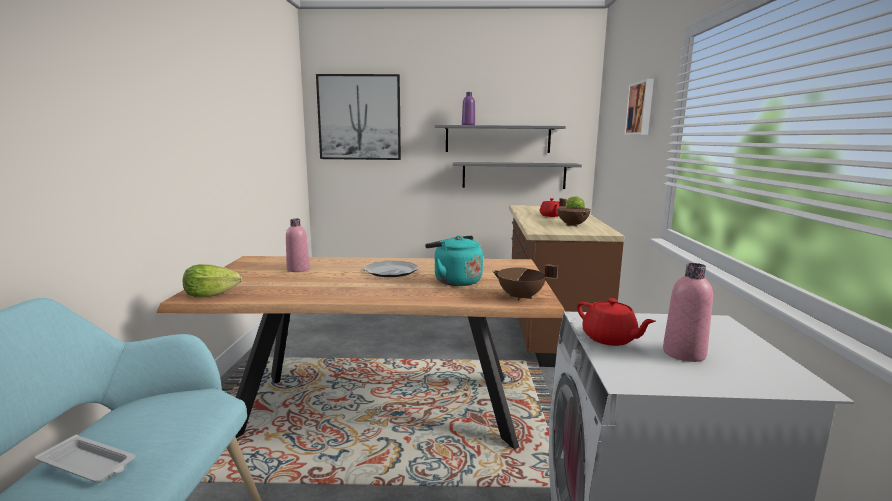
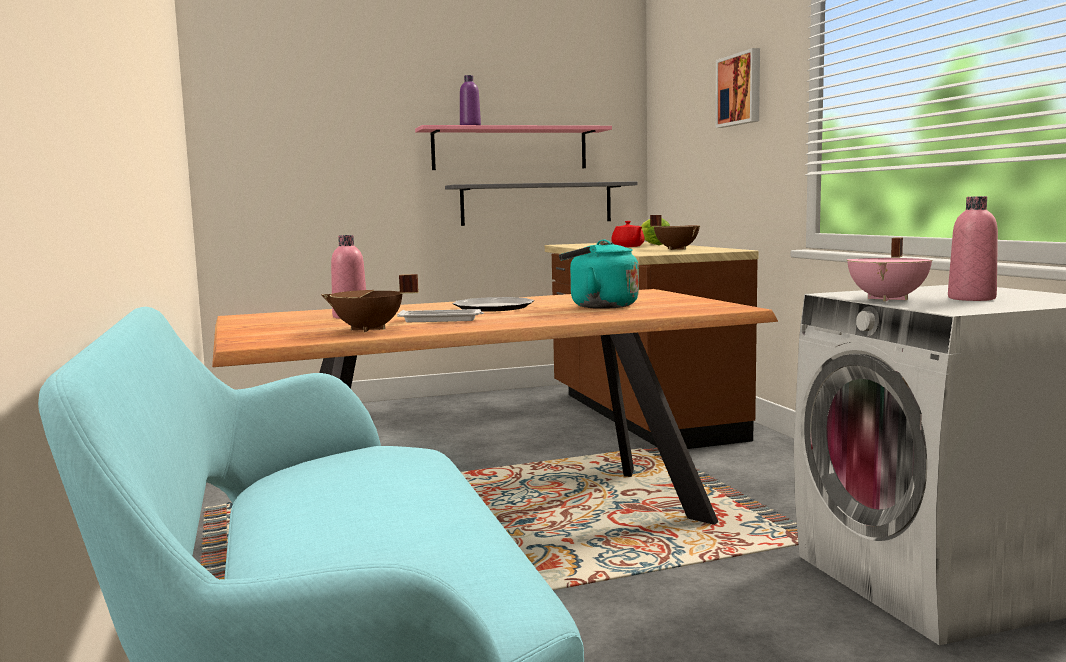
camera: 20 degrees left, 5 degrees down
white tray [35,435,136,483] -> white tray moved to [397,309,484,322]
lettuce [183,264,242,297] -> none
picture [316,74,401,160] -> none
grey shelf [435,125,566,153] -> pink shelf [415,125,612,170]
brown cooking pot [492,264,558,301] -> brown cooking pot moved to [321,274,419,332]
red teapot [577,298,656,346] -> pink cooking pot [847,238,933,301]

